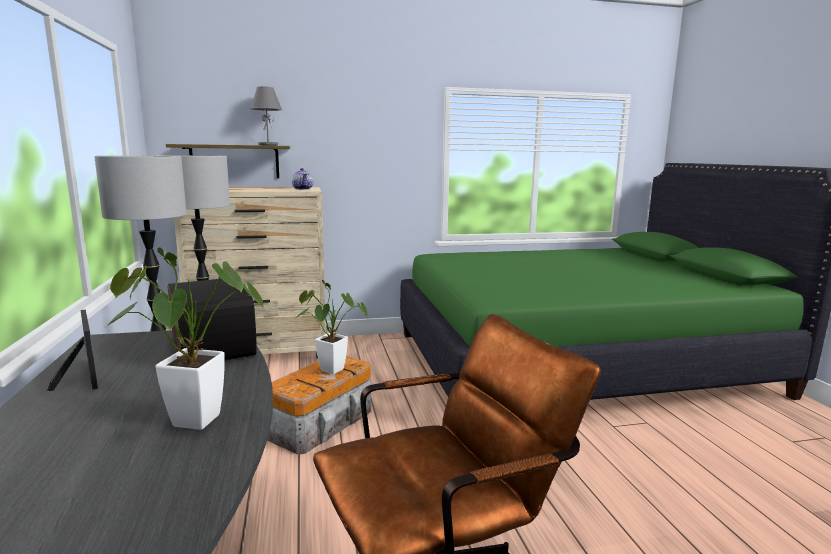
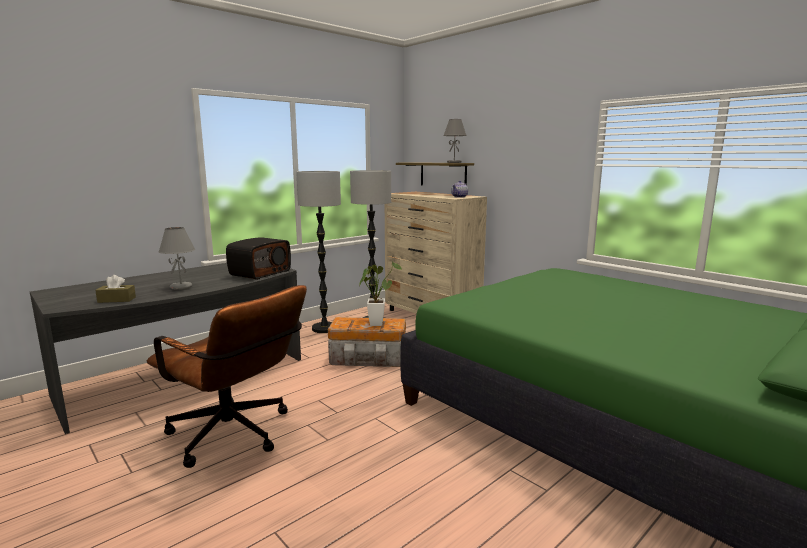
camera: 60 degrees right, 0 degrees up
picture frame [47,309,98,391] -> none
potted plant [104,247,264,430] -> grey table lamp [159,227,195,290]
none -> brown tissue box [95,275,136,303]

